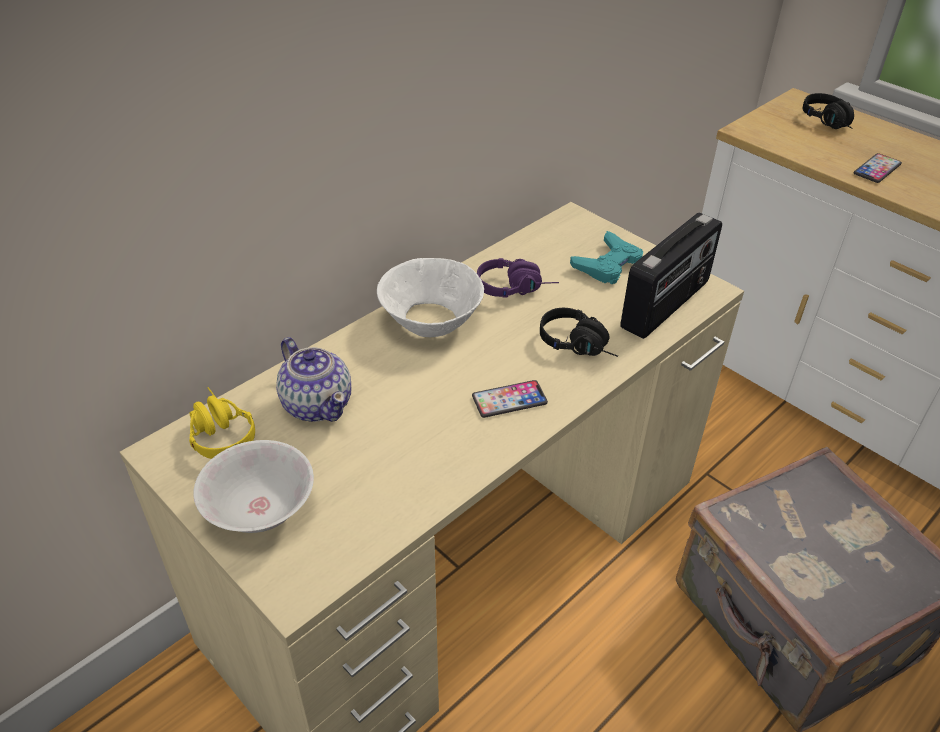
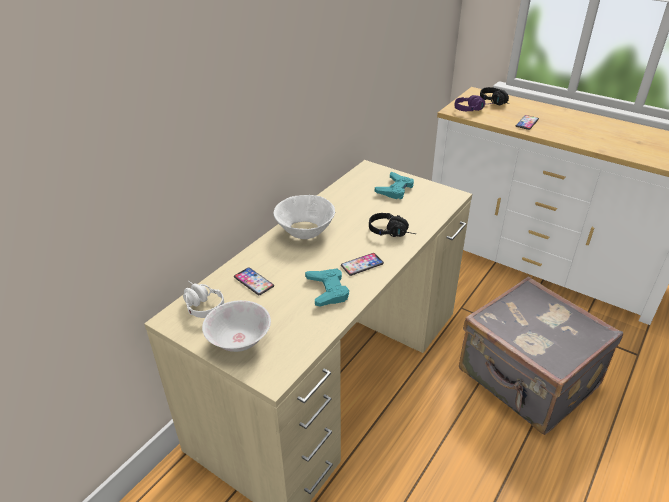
camera: 10 degrees left, 5 degrees down
yellow headphones [189,387,255,459] -> white headphones [183,281,224,318]
teapot [276,337,351,422] -> phone [234,267,274,295]
purple headphones [477,258,559,298] -> purple headphones moved to [455,95,493,111]
radio [620,212,722,339] -> none
none -> turquoise game controller [305,269,349,306]

